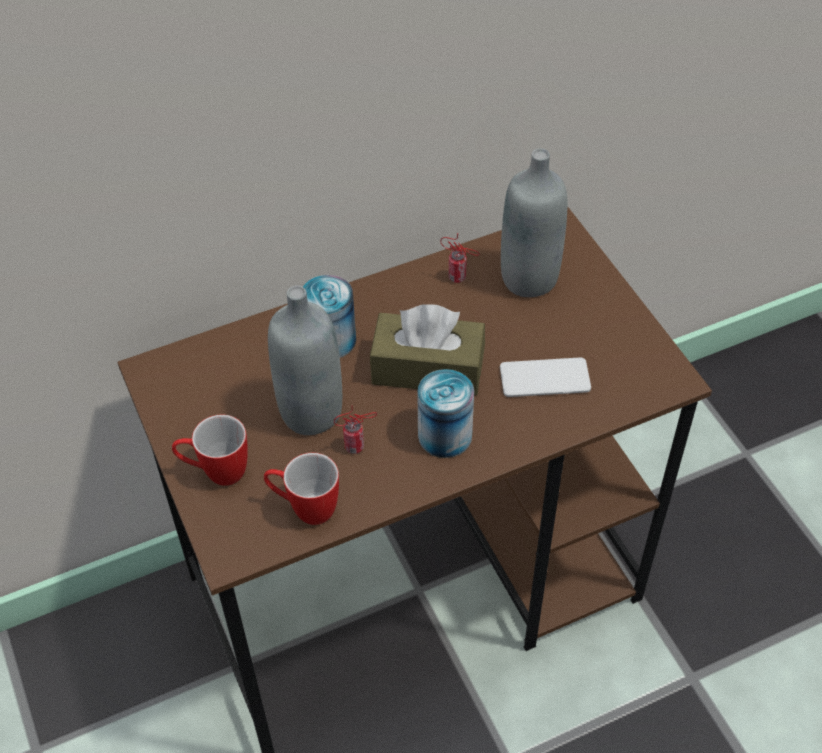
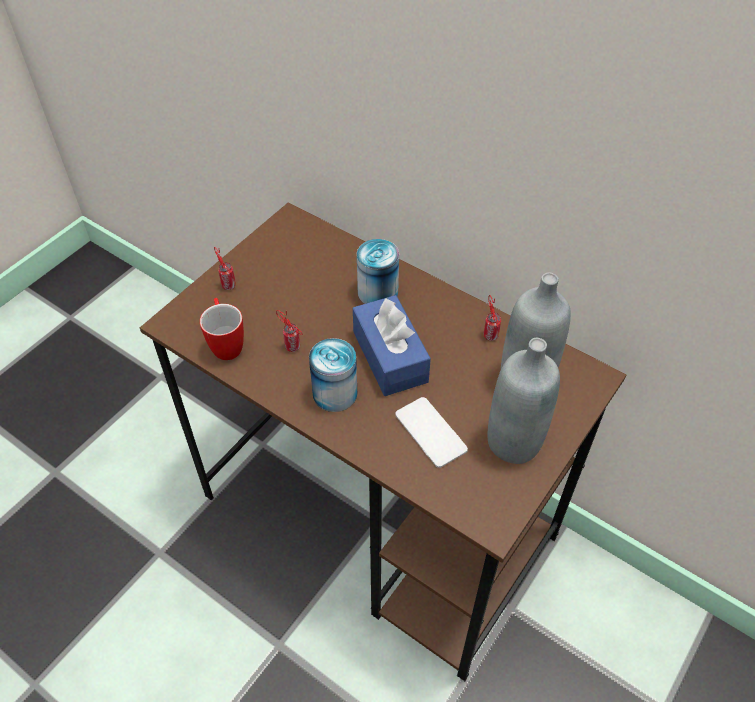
camera: 60 degrees right, 0 degrees up
mug [172,415,248,486] -> can [214,247,236,290]
grey bottle [268,285,342,435] -> grey bottle moved to [487,338,560,464]
brown tissue box [370,304,485,395] -> blue tissue box [353,295,431,396]

